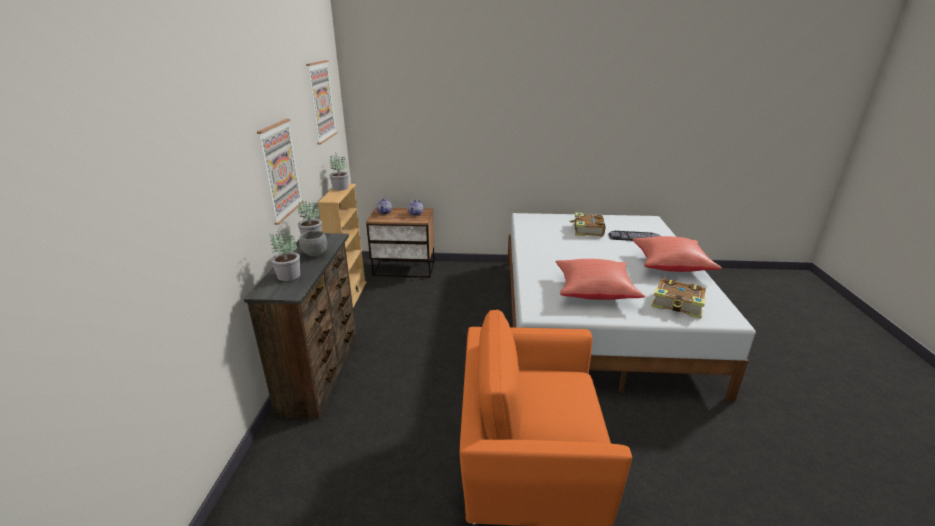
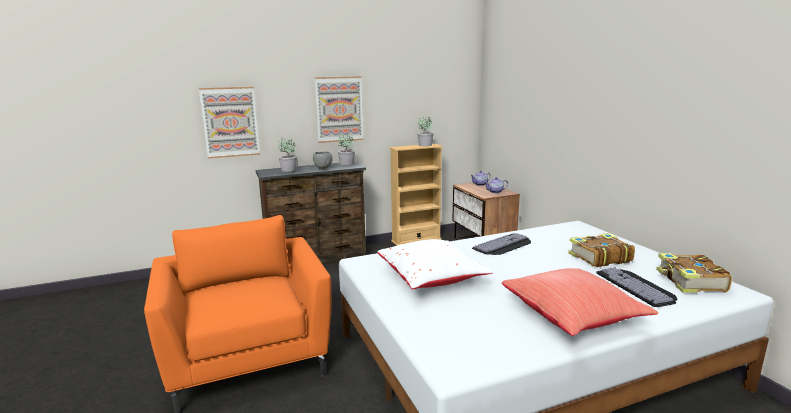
camera: 65 degrees right, 10 degrees down
picture [306,60,337,144] -> picture moved to [199,87,260,159]
red pillow [556,259,645,300] -> white pillow [377,239,493,289]
book [651,278,706,318] -> book moved to [656,253,732,293]
none -> keyboard [472,233,531,255]

